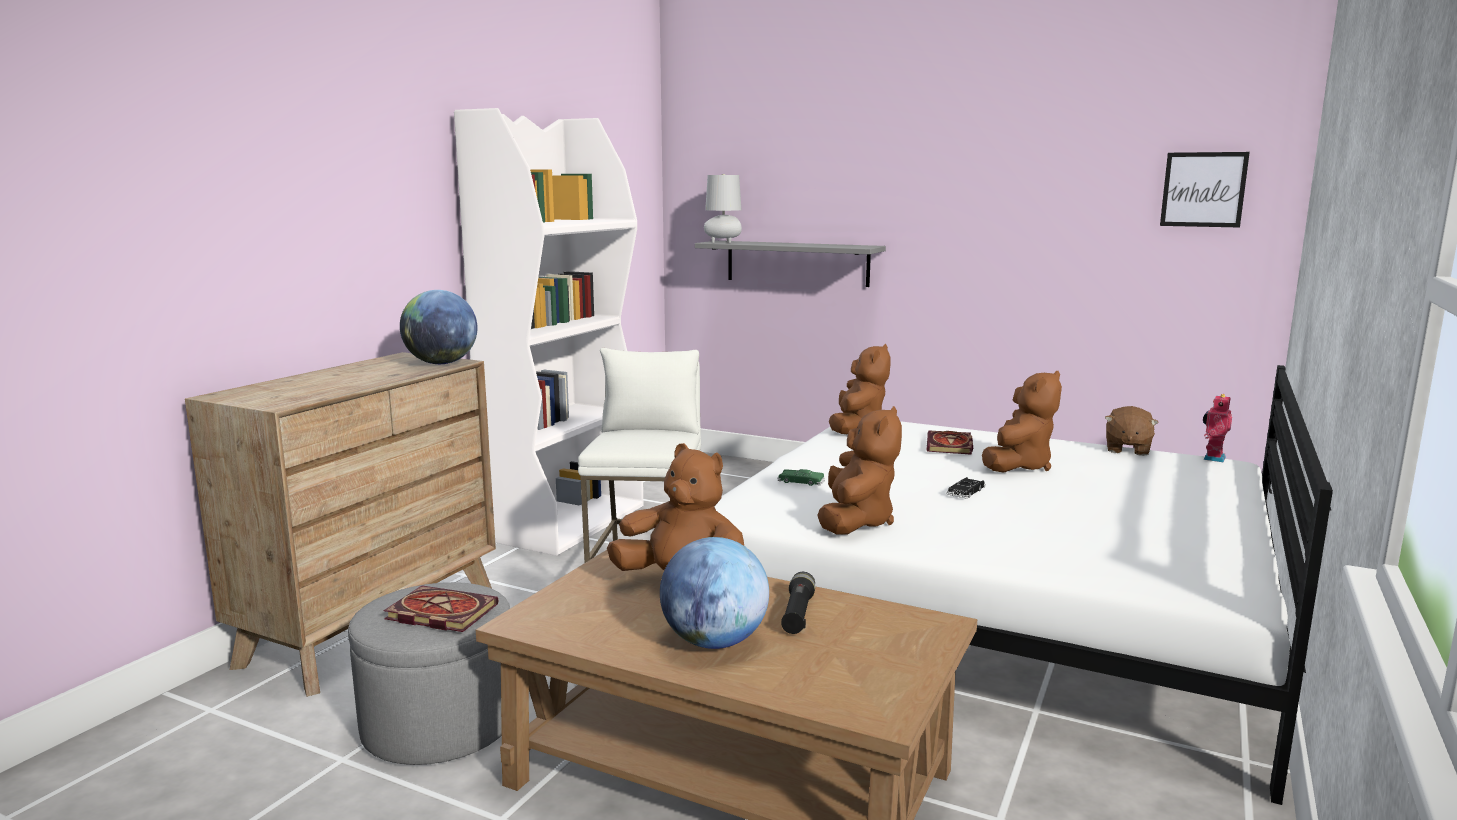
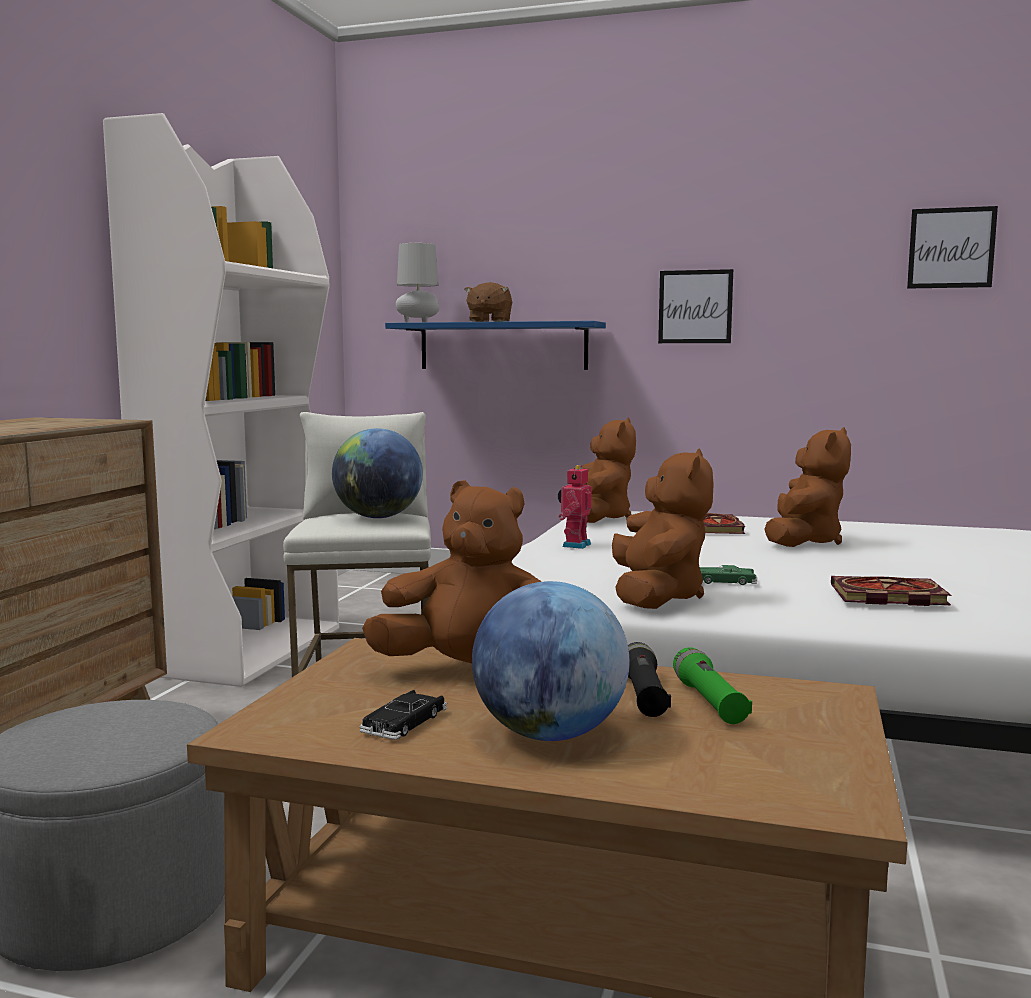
camera: 10 degrees left, 5 degrees down
book [383,586,498,632] -> book moved to [831,576,951,606]
globe [400,290,478,364] -> globe moved to [332,428,423,518]
grey shelf [695,241,886,287] -> blue shelf [385,321,606,370]
green toy car [777,469,825,486] -> green toy car moved to [700,565,757,585]
black toy car [947,477,986,499] -> black toy car moved to [359,690,447,740]
brown plush toy [1105,406,1159,456] -> brown plush toy moved to [464,282,512,322]
toy robot [1203,394,1232,462] -> toy robot moved to [558,465,592,549]
none -> picture [658,269,733,343]
none -> green flashlight [673,647,752,724]

